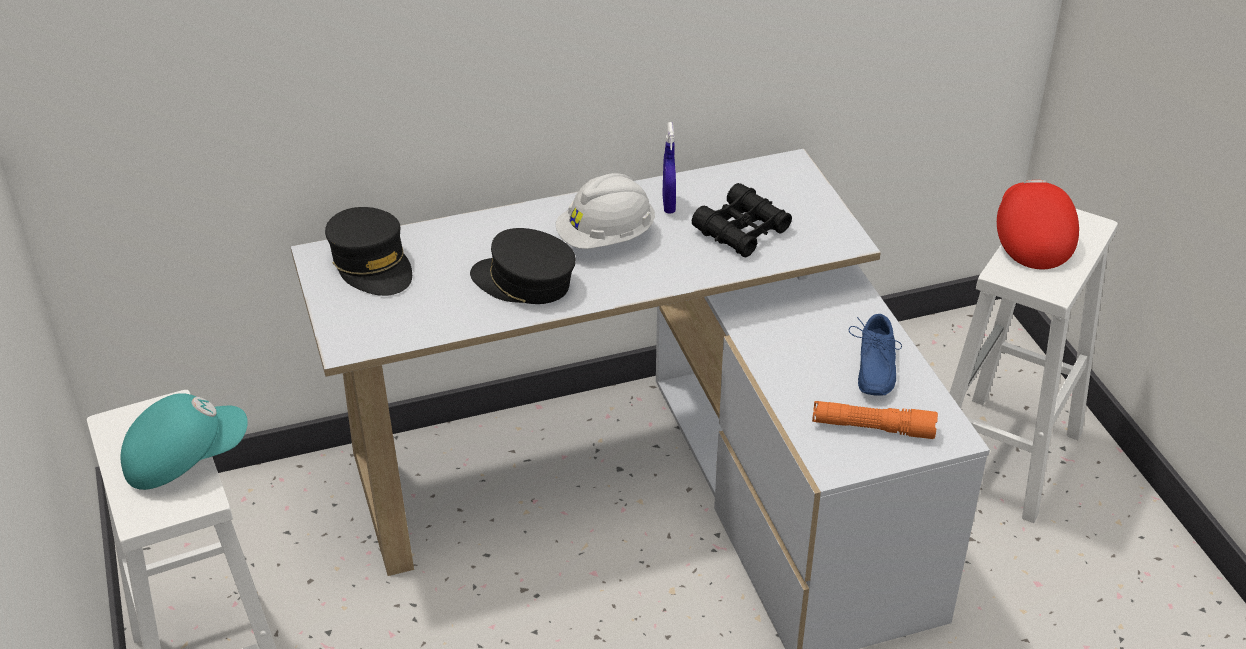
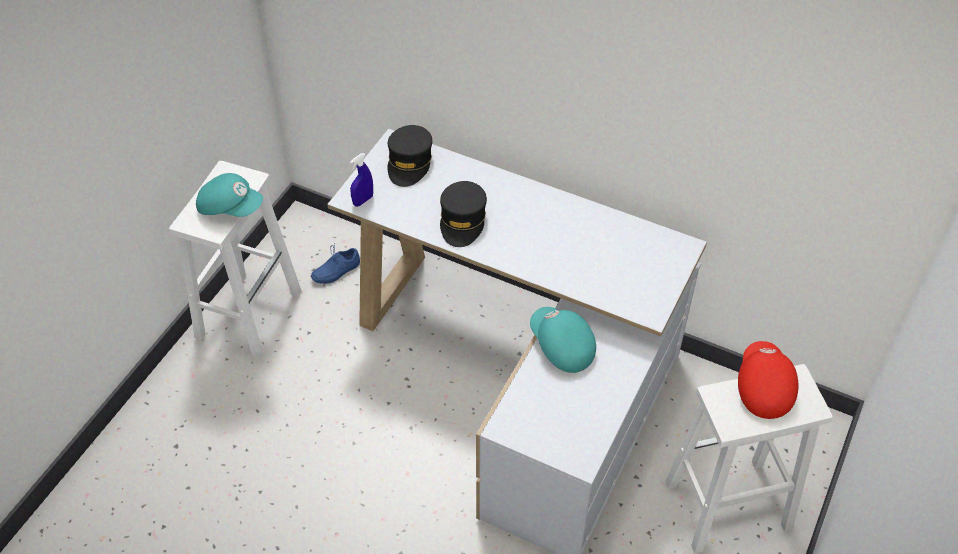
camera: 45 degrees right, 10 degrees up
black cap [470,228,576,304] -> black cap turned 150 degrees counterclockwise [440,181,487,247]
white hard hat [556,173,655,249] -> none
blue spray bottle [662,122,676,213] -> blue spray bottle moved to [350,153,373,207]
black binoculars [692,183,792,258] -> none
orange flashlight [812,401,938,439] -> none
blue shoe [849,314,902,396] -> blue shoe moved to [311,243,360,284]
red cap [997,180,1079,269] -> red cap turned 45 degrees counterclockwise [738,341,798,419]
none -> turquoise cap [530,307,596,373]

